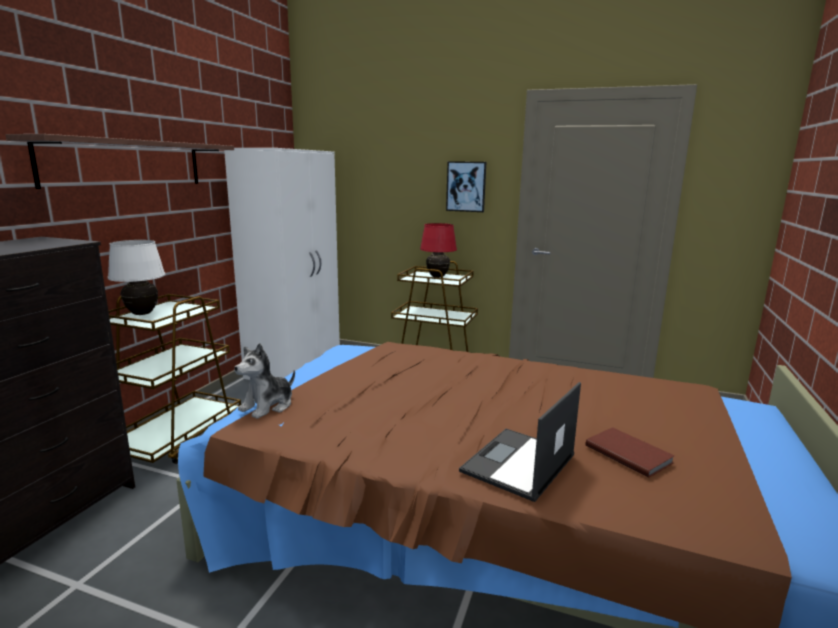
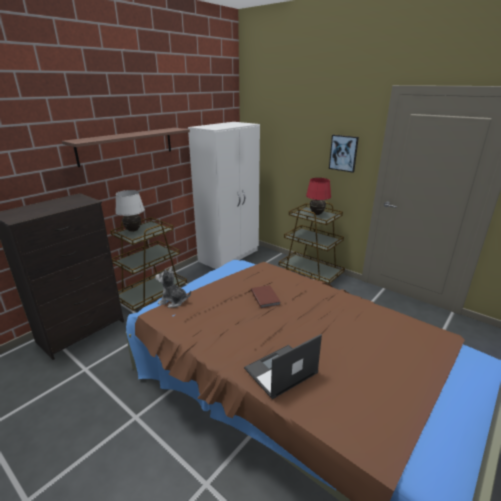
camera: 20 degrees right, 10 degrees up
plush toy [234,343,295,419] -> plush toy turned 45 degrees clockwise [155,267,191,308]
brown book [586,427,675,478] -> brown book moved to [251,285,281,308]

